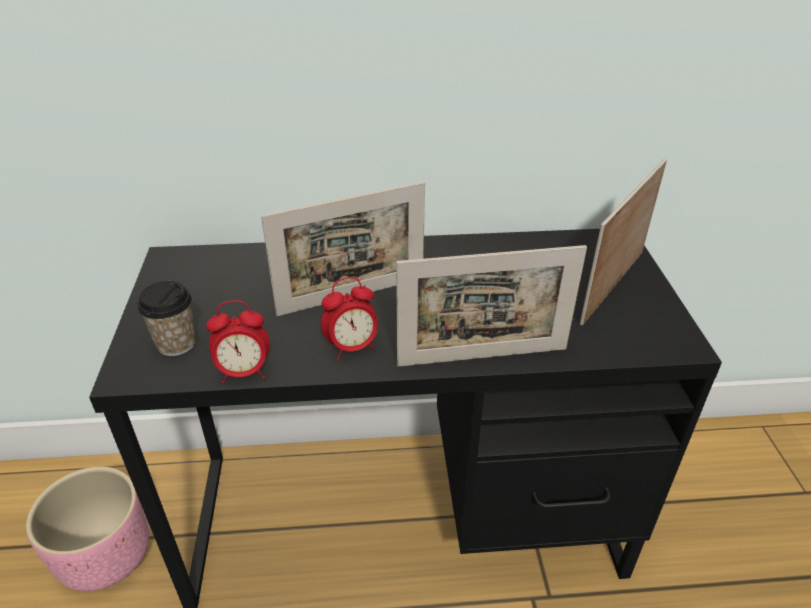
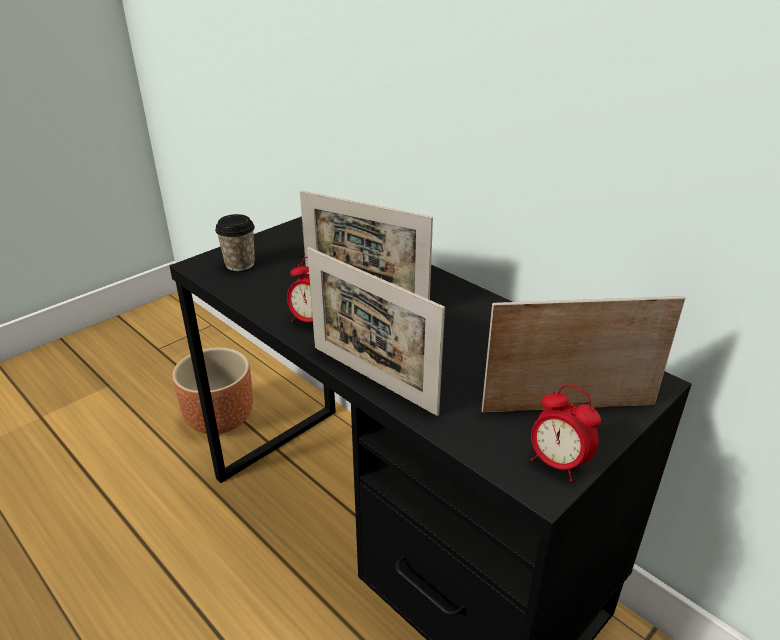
camera: 50 degrees right, 5 degrees down
pink planter [26,466,149,591] -> brown planter [172,347,253,434]
alarm clock [206,300,270,384] -> alarm clock moved to [531,385,601,482]

